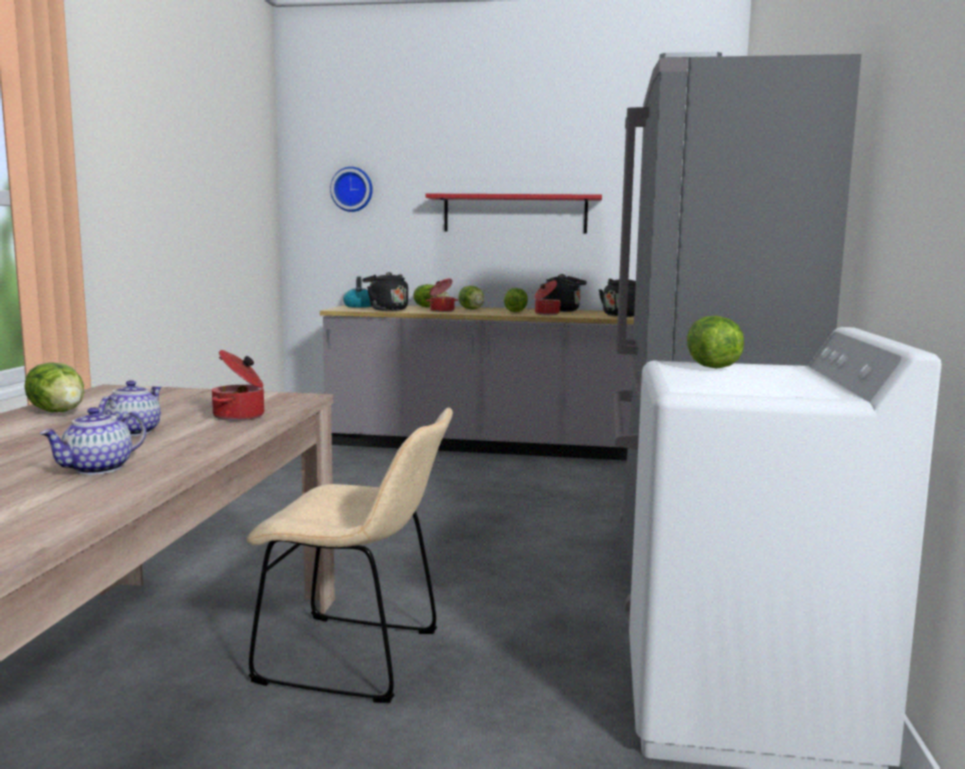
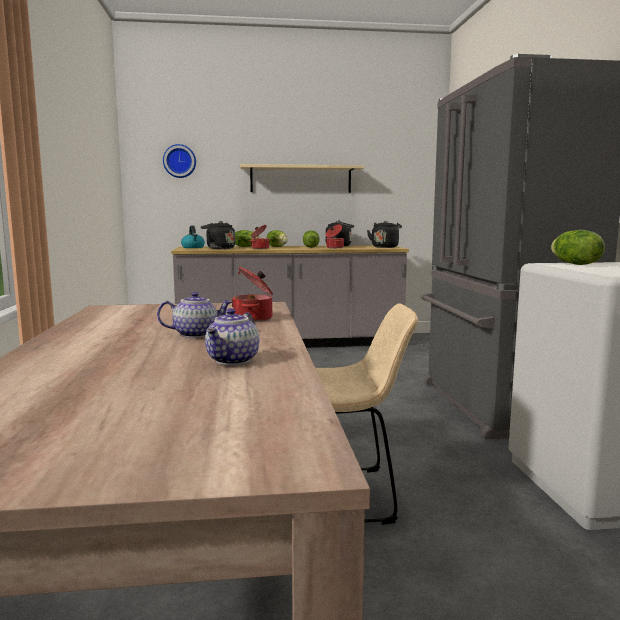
camera: 15 degrees left, 0 degrees up
lettuce [24,362,84,412] -> none
teapot [98,380,162,436] -> teapot turned 75 degrees clockwise [157,292,232,338]
red shelf [425,194,602,233] -> beige shelf [240,164,365,193]

